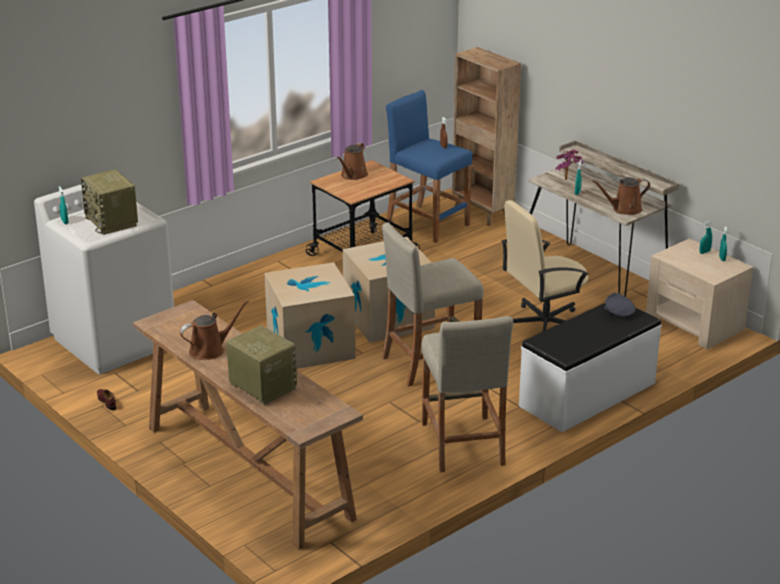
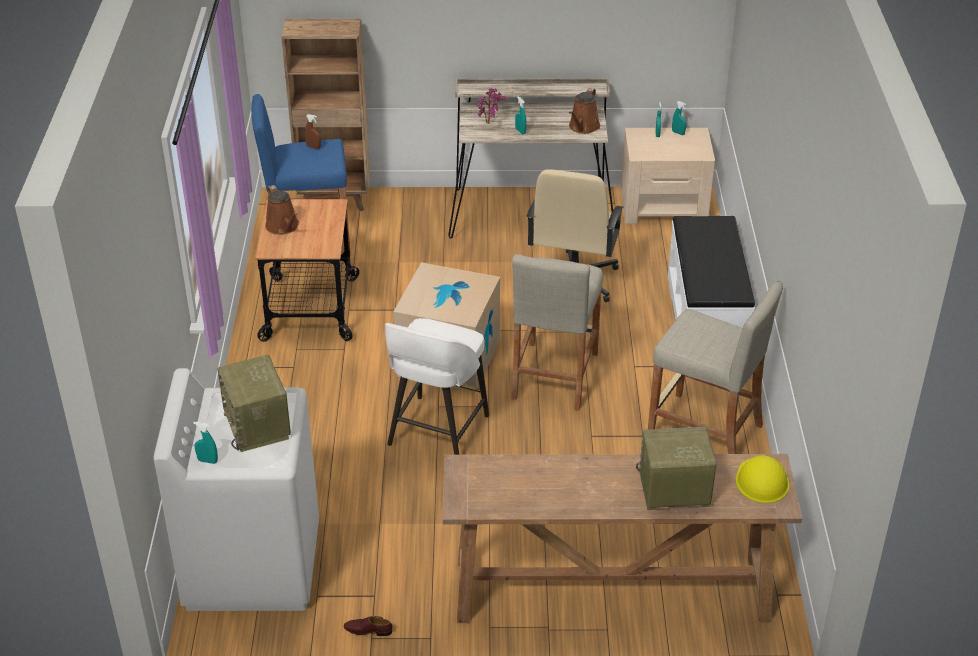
camera: 50 degrees left, 10 degrees up
radio [81,169,138,235] -> radio turned 60 degrees clockwise [217,355,291,452]
brown watering can [180,300,249,360] -> none
cardboard box [265,262,356,369] -> white stool [385,318,489,455]
grey cap [604,293,636,317] -> none
none -> yellow hard hat [736,455,789,503]

